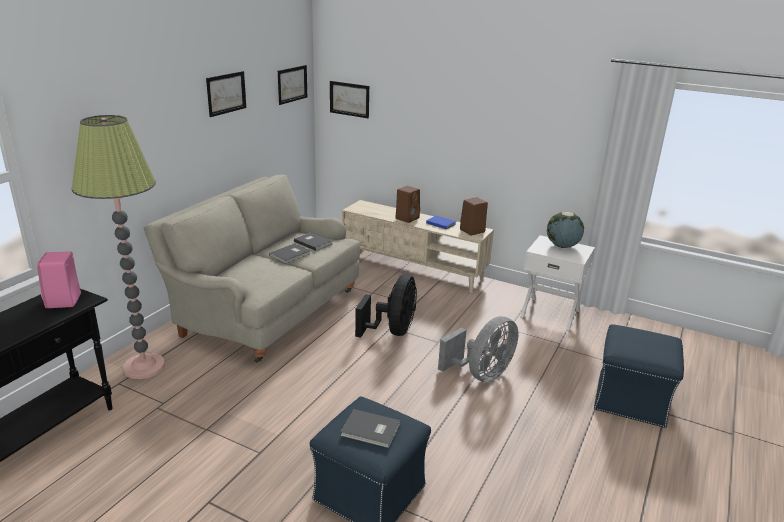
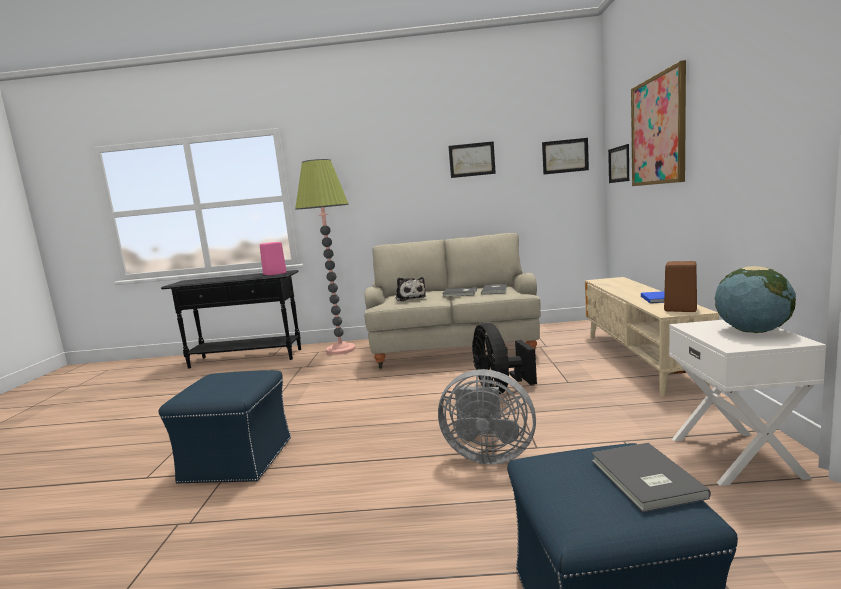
camera: 65 degrees right, 15 degrees down
grey book [341,409,400,448] -> grey book moved to [591,443,711,512]
black fan [355,275,417,338] -> black fan turned 90 degrees clockwise [472,323,537,394]
brown speaker [396,186,420,223] -> none
none -> plush toy [395,277,426,301]
none -> picture [631,60,686,186]

